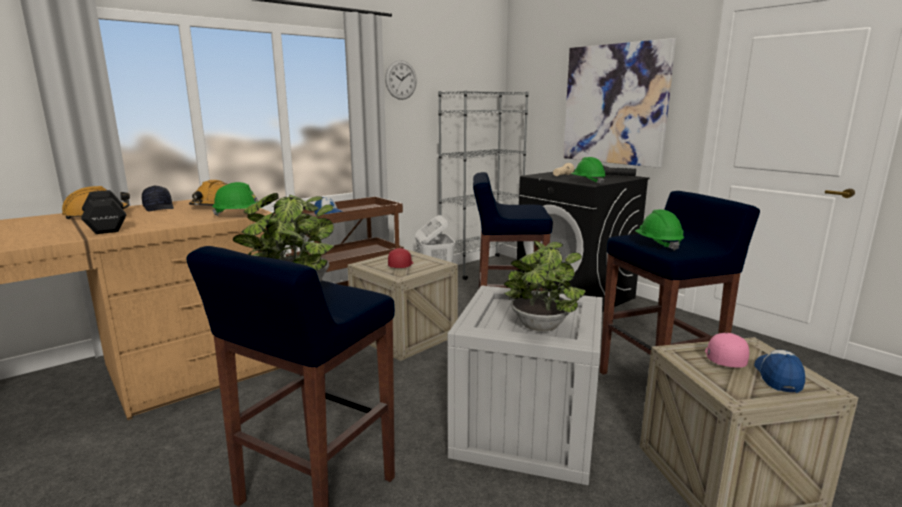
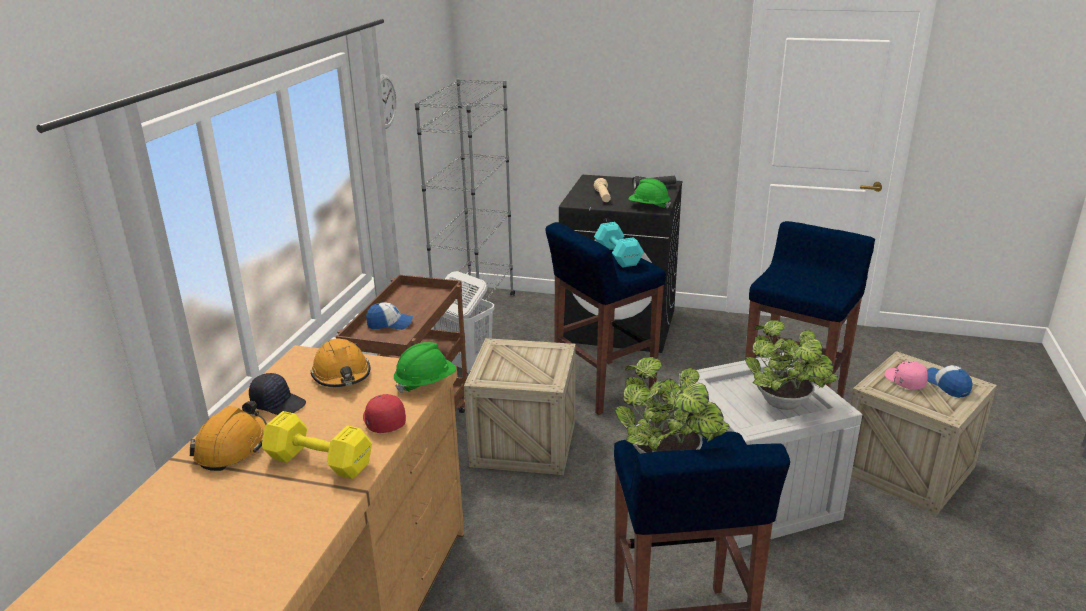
camera: 35 degrees left, 10 degrees up
black dumbbell [81,190,126,234] -> yellow dumbbell [262,411,372,479]
red cap [388,248,413,268] -> red cap moved to [363,394,406,433]
picture [563,38,676,168] -> none
green hard hat [635,209,684,251] -> none
none -> turquoise dumbbell [594,222,644,268]

